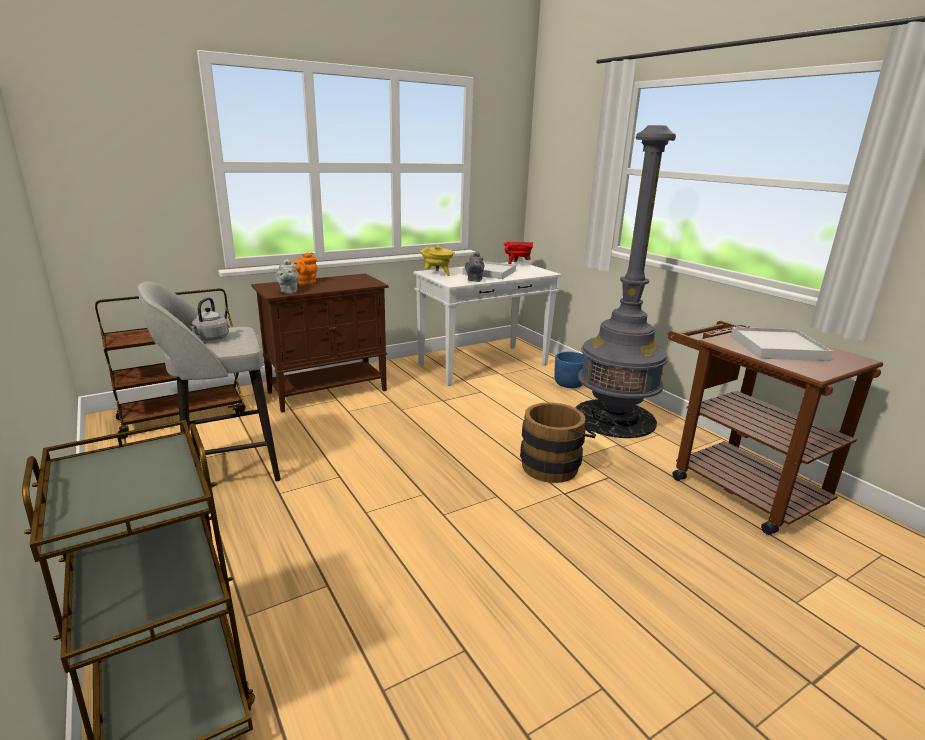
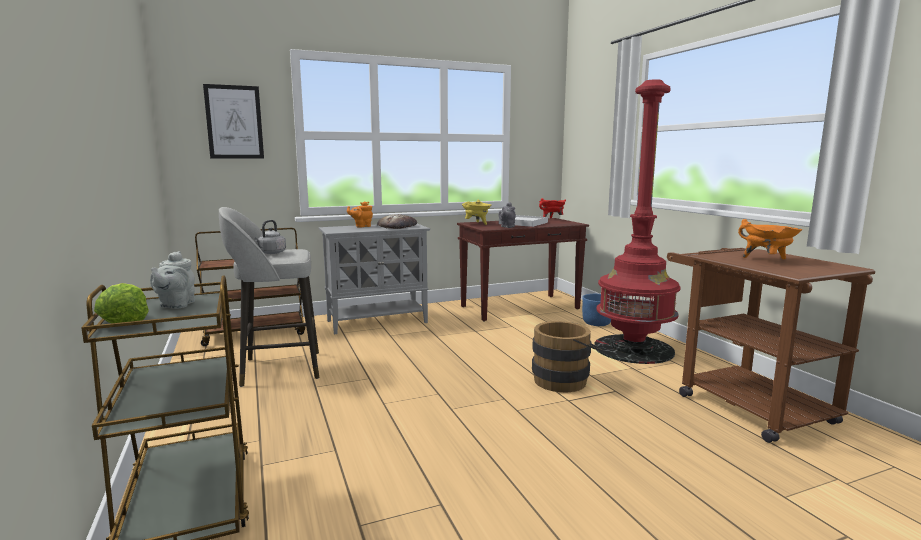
camera: 10 degrees right, 10 degrees down
brown cabinet [251,273,389,413] -> grey cabinet [319,224,430,334]
grey teapot [275,259,299,294] -> grey teapot moved to [150,251,195,309]
white console table [413,261,562,386] -> brown console table [457,218,589,322]
grey floor lamp [575,125,676,438] -> red floor lamp [594,79,681,364]
white tray [731,327,833,361] -> orange cooking pot [738,219,802,259]
none -> lettuce [94,283,149,323]
none -> picture [203,84,264,159]
none -> bread [377,214,417,229]

